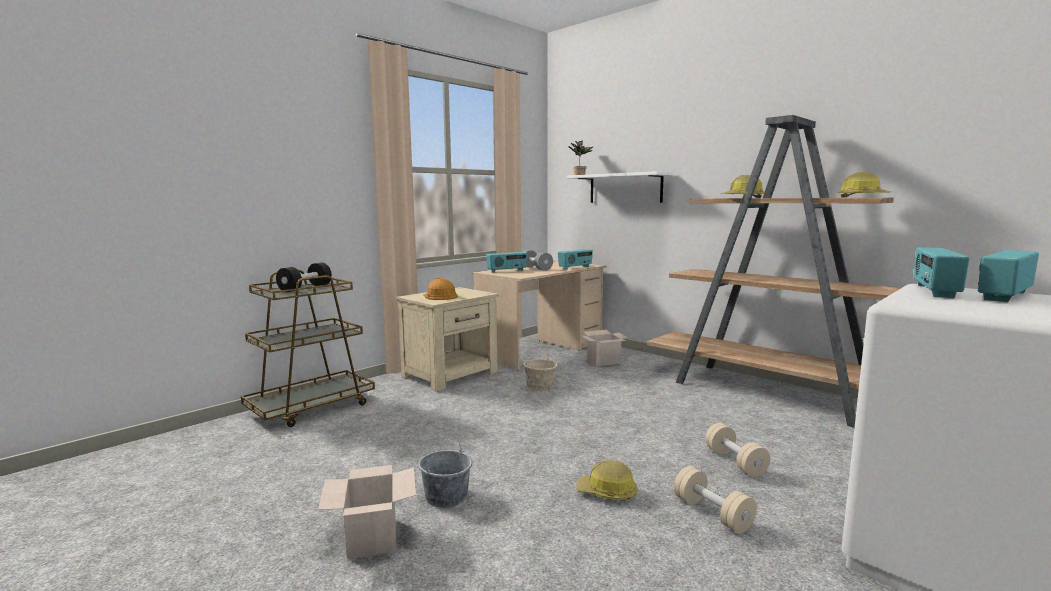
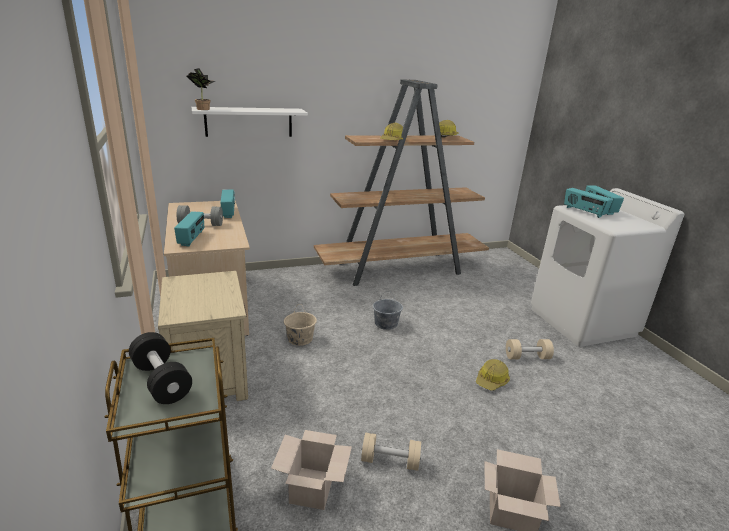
camera: 65 degrees left, 15 degrees up
grey bucket [418,435,472,508] -> grey bucket moved to [373,291,403,330]
orange hard hat [423,277,458,300] -> none
cardboard box [582,330,628,366] -> cardboard box moved to [271,430,352,510]
beige dumbbell [705,423,770,477] -> beige dumbbell moved to [361,433,422,471]

